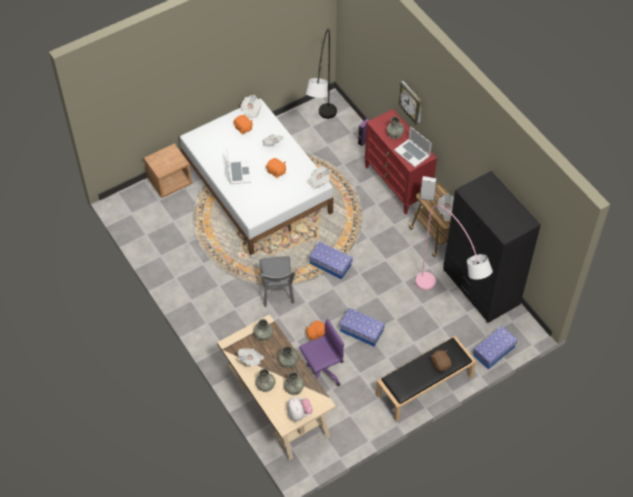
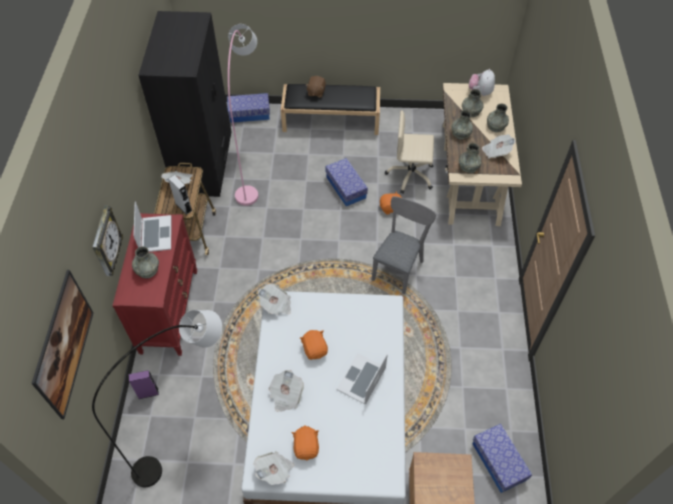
camera: 145 degrees left, 0 degrees up
purple office chair [299,319,344,387] -> beige office chair [385,110,434,194]
storage box [309,241,353,280] -> storage box moved to [473,424,532,493]
none -> picture [31,270,93,419]

